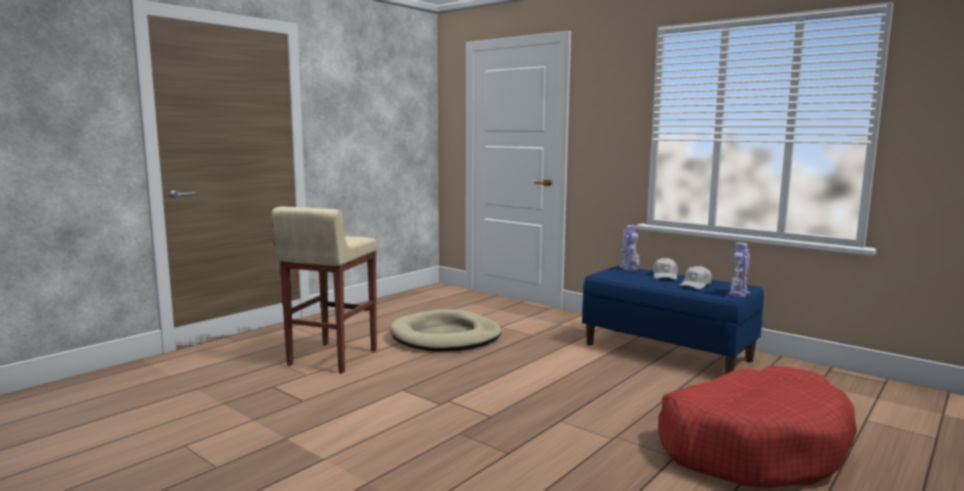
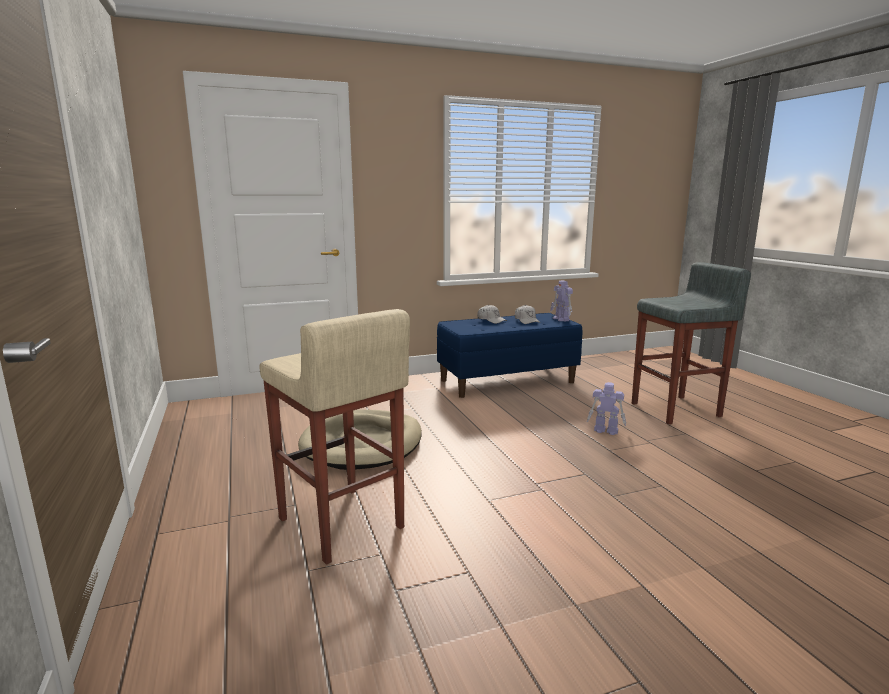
camera: 60 degrees left, 5 degrees up
toy robot [620,225,640,271] -> toy robot moved to [587,382,626,435]
red dog bed [658,366,857,488] -> grey stool [632,262,751,424]

